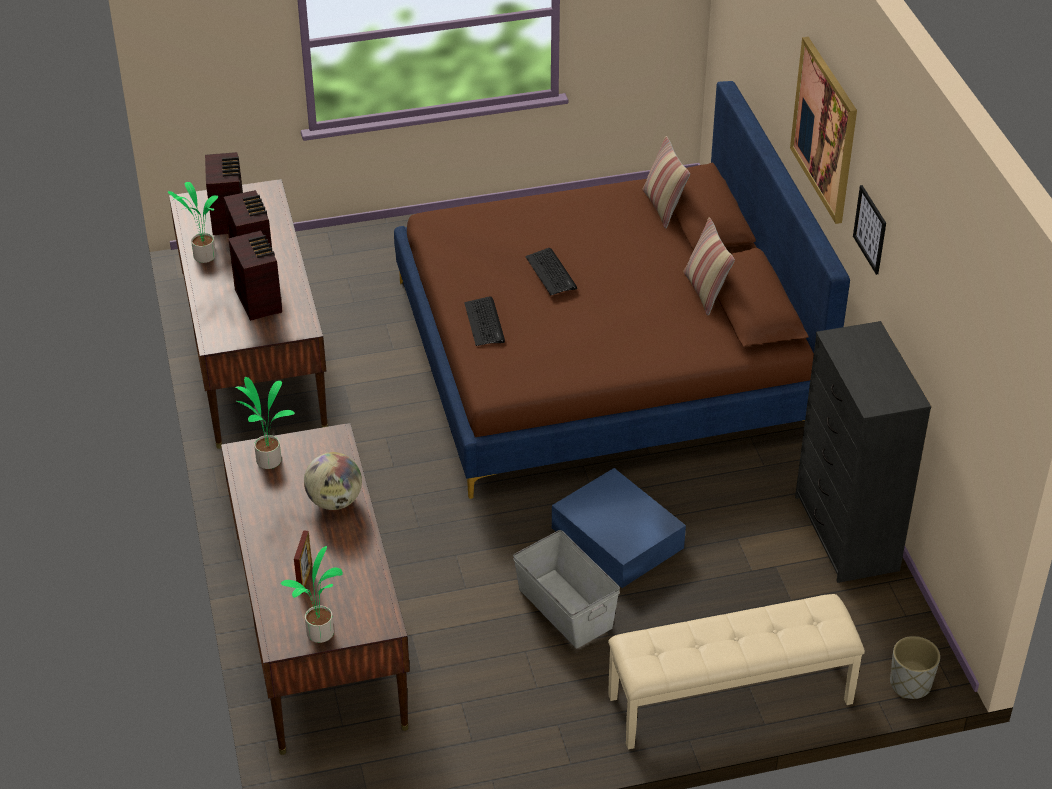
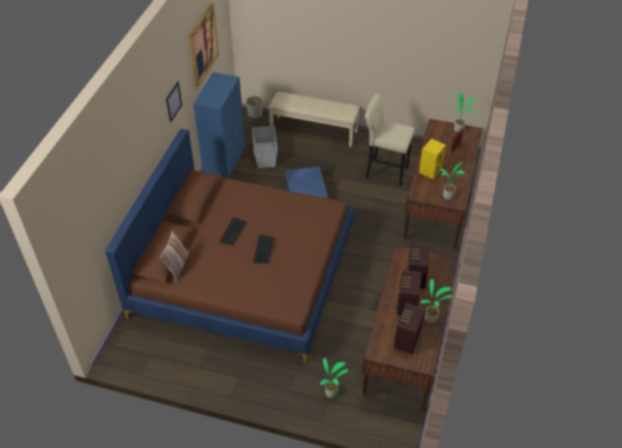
camera: 150 degrees left, 5 degrees up
globe [304,452,362,510] -> yellow speaker [419,139,446,179]
keyboard [464,297,505,346] -> keyboard moved to [220,217,246,246]
grey storage box [513,530,620,648] -> grey storage box moved to [252,126,278,168]
pillow [684,217,735,315] -> none
picture [790,37,857,224] -> picture moved to [188,3,219,88]
black dresser [795,321,932,583] -> blue dresser [193,72,245,179]
none -> potted plant [320,358,348,398]
none -> beige stool [365,94,415,187]

